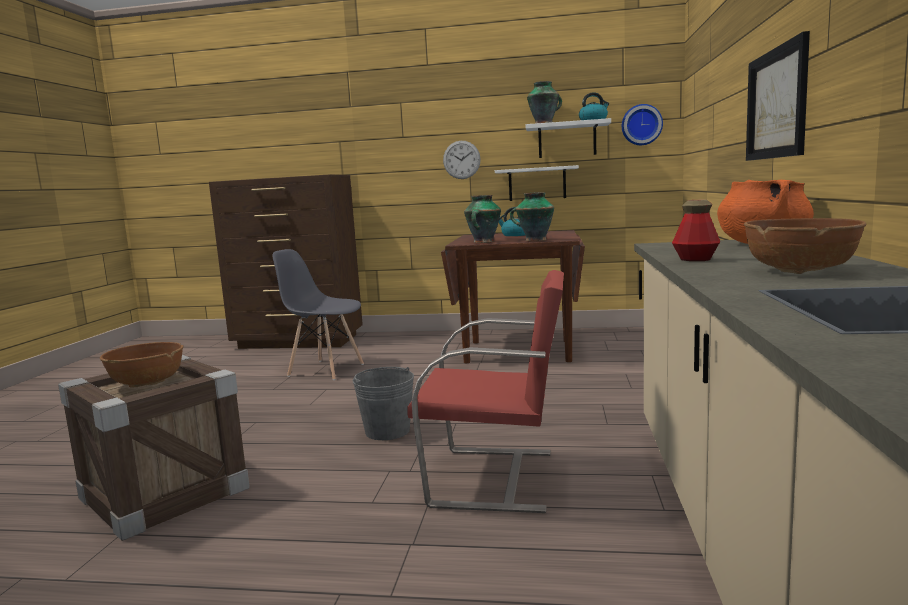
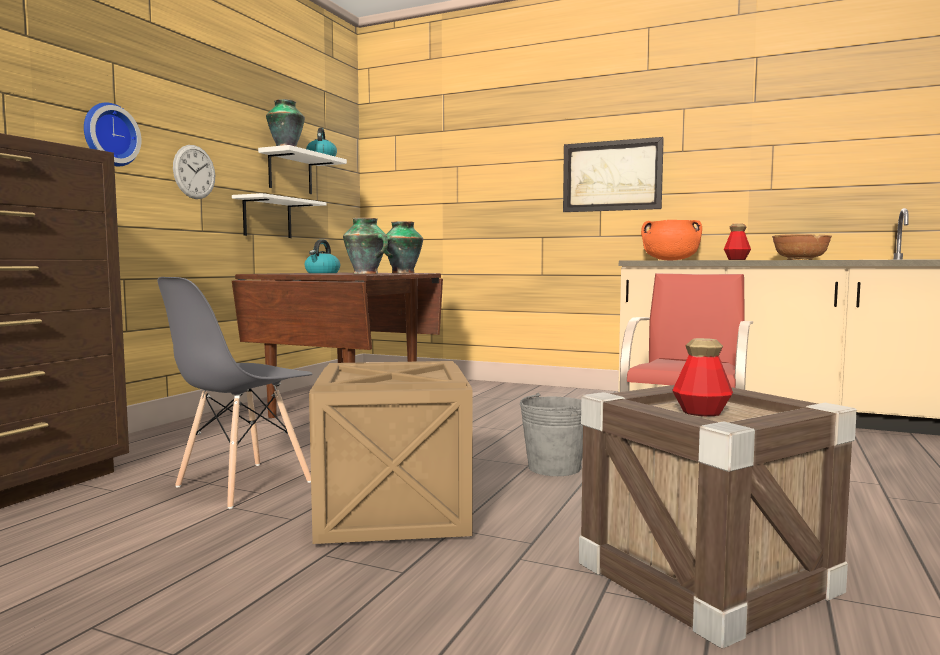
camera: 75 degrees left, 5 degrees down
brown bowl [100,342,184,388] -> bottle [672,338,733,416]
wall clock [622,104,663,145] -> wall clock moved to [84,102,141,166]
none -> crate [309,361,473,544]

